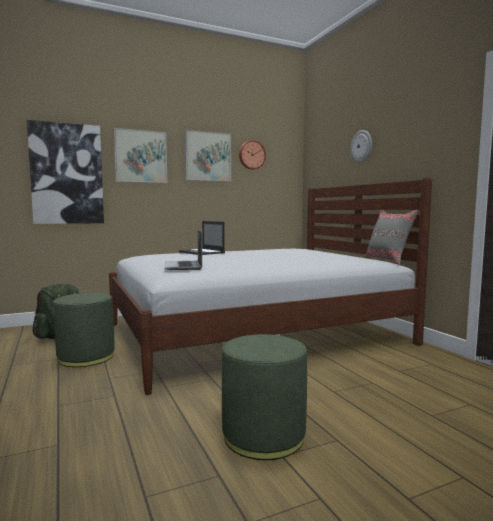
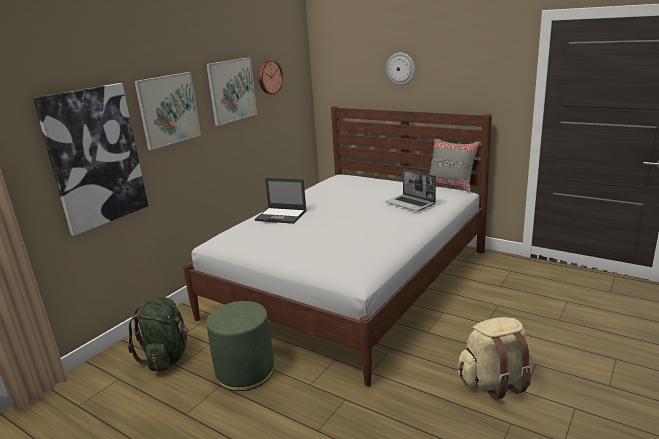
camera: 30 degrees left, 15 degrees up
laptop [165,230,202,270] -> laptop moved to [385,169,436,211]
green ottoman [222,334,307,460] -> beige backpack [458,317,533,400]

